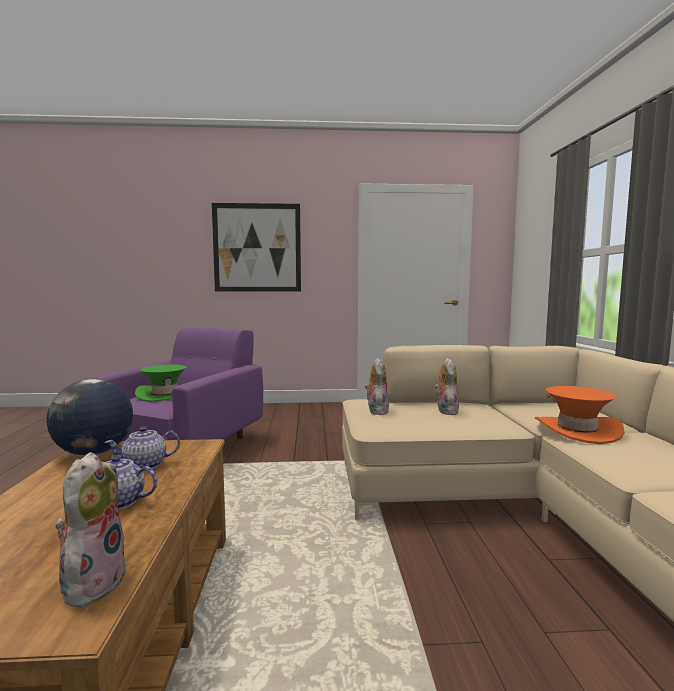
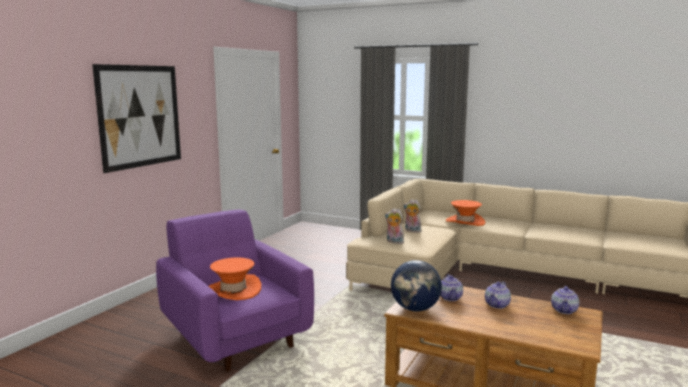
camera: 60 degrees left, 5 degrees up
plush toy [55,452,128,608] -> teapot [551,286,579,314]
green hat [135,365,187,402] -> orange hat [209,257,261,300]

